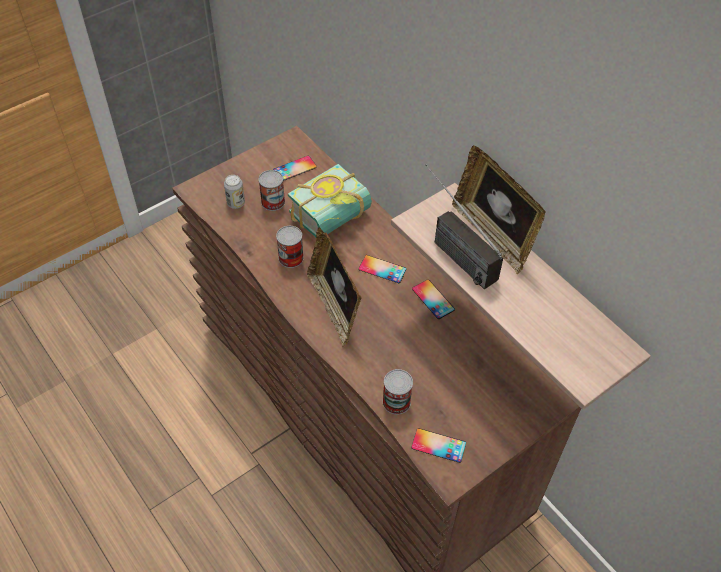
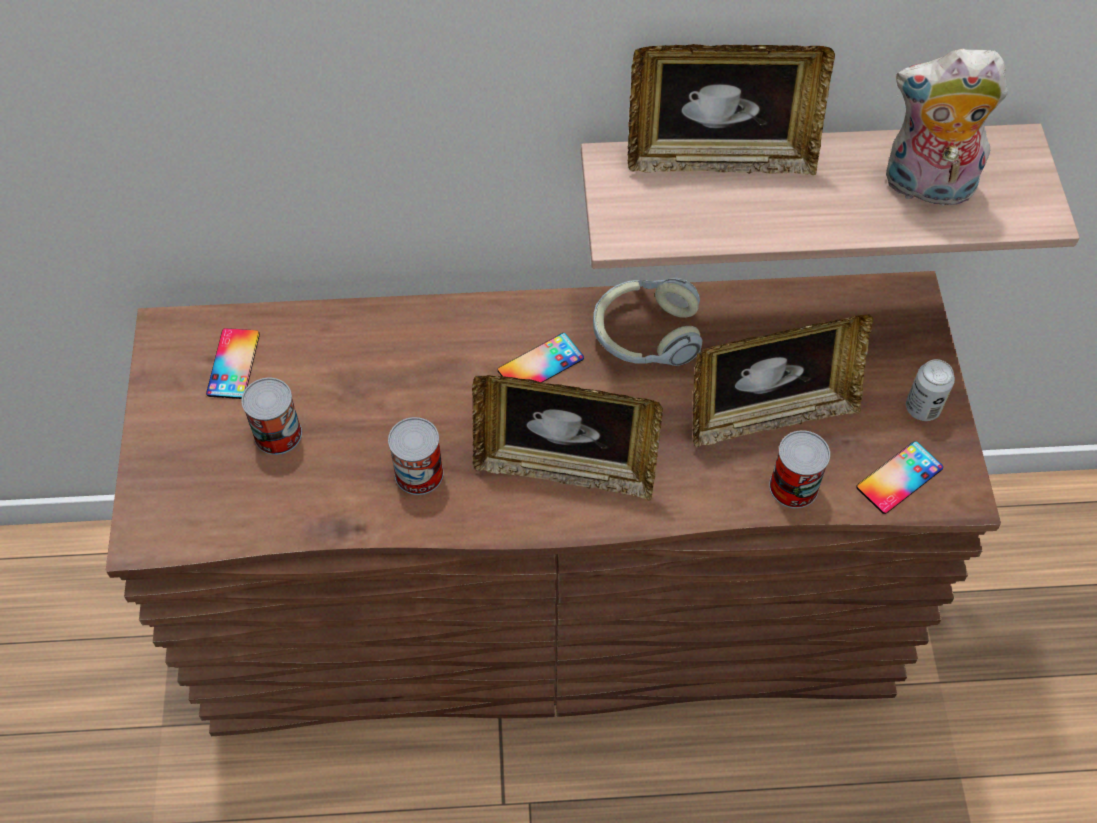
camera: 55 degrees left, 5 degrees up
can [224,175,245,209] -> can moved to [906,359,955,421]
book [288,164,372,237] -> none
phone [412,279,455,319] -> headphones [593,278,702,366]
radio [425,164,503,289] -> none
none -> picture frame [692,315,873,447]
none -> plush toy [886,49,1008,212]

